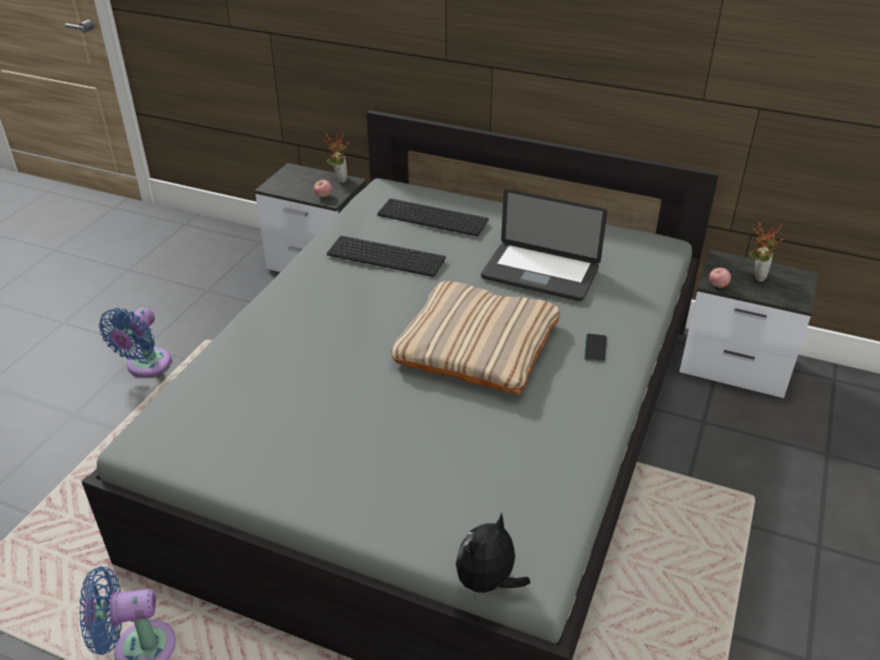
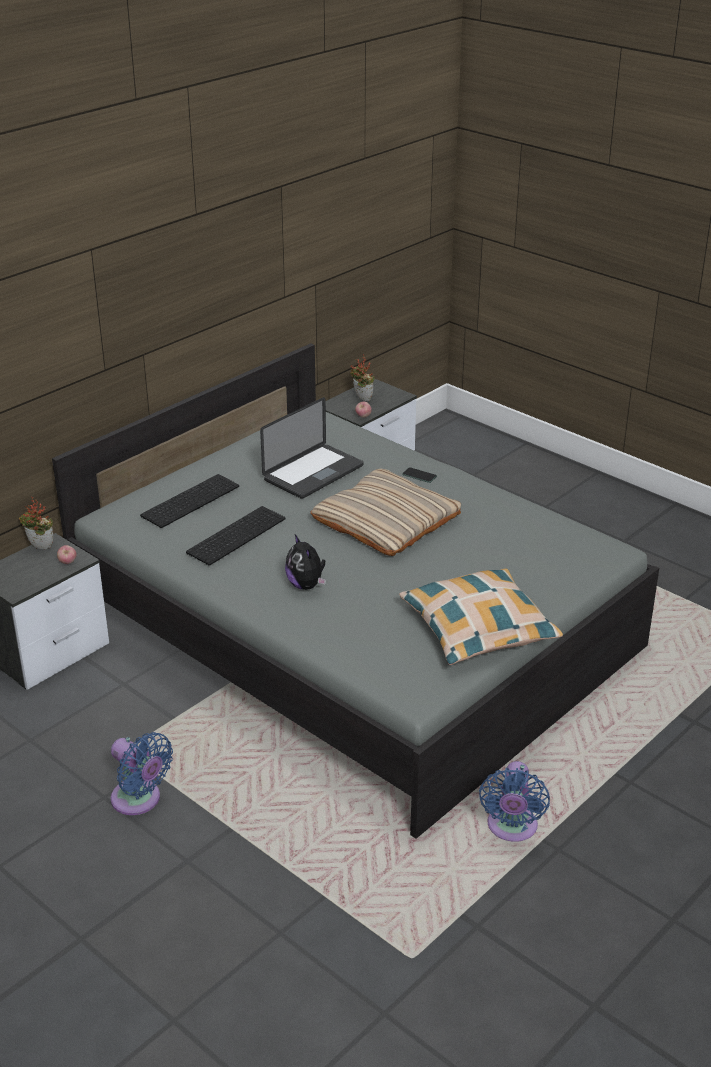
camera: 70 degrees left, 5 degrees down
plush toy [456,512,530,598] -> plush toy moved to [285,534,326,590]
none -> pillow [399,569,563,665]

